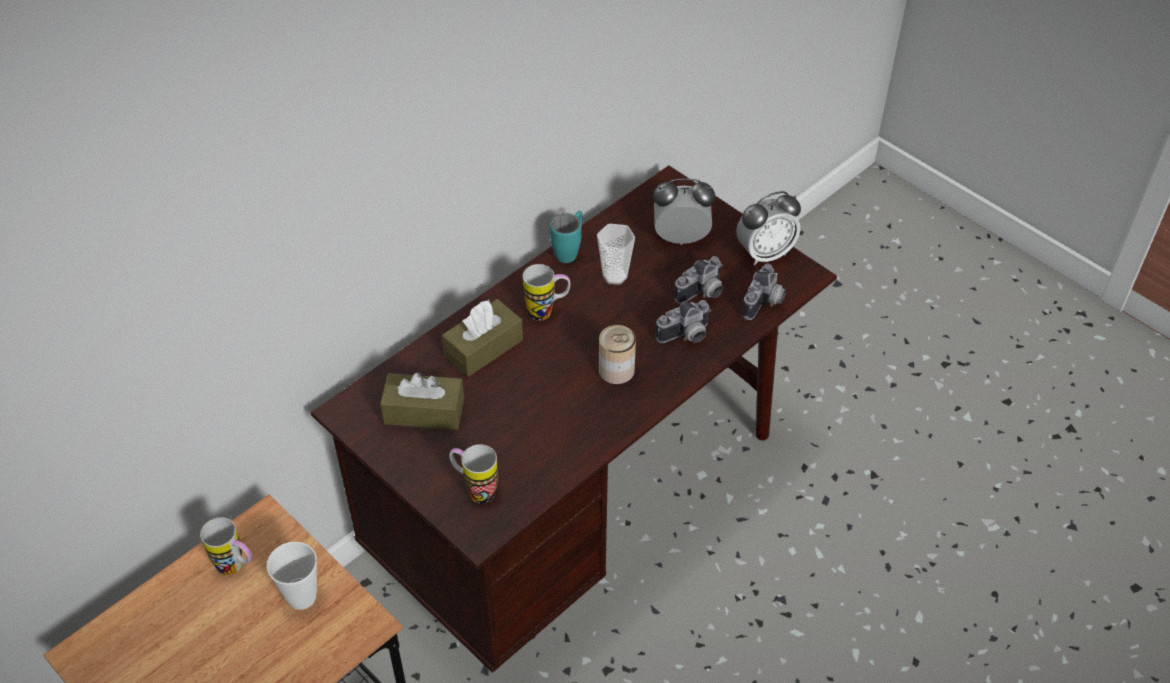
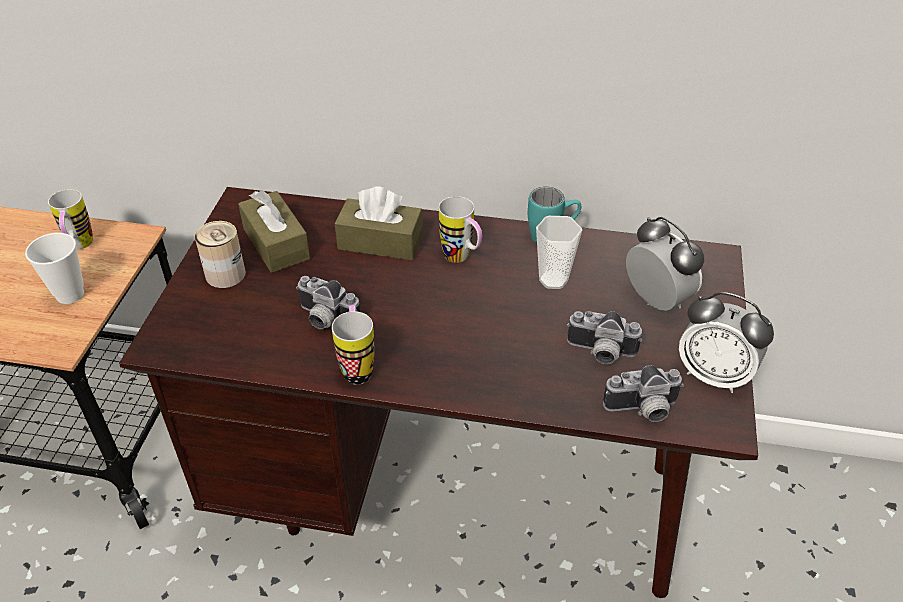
camera: 55 degrees right, 5 degrees down
mug [449,444,498,504] -> mug moved to [332,305,375,385]
can [599,325,636,384] -> can moved to [195,221,246,288]
camera [656,300,711,343] -> camera moved to [296,276,360,329]

